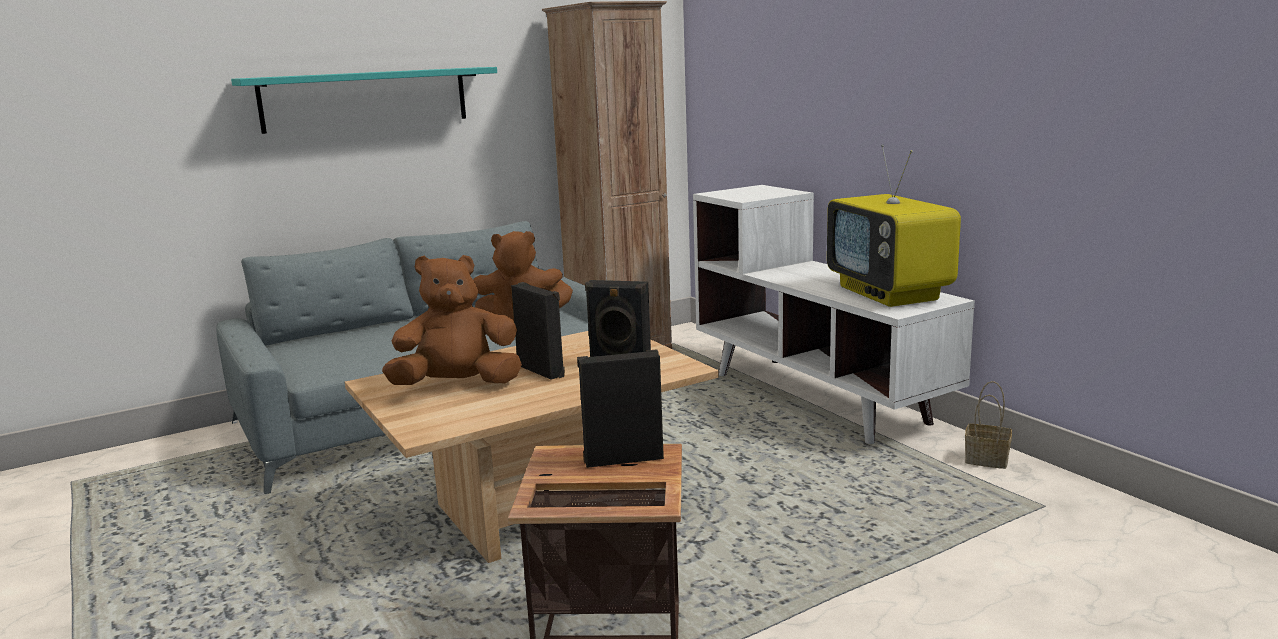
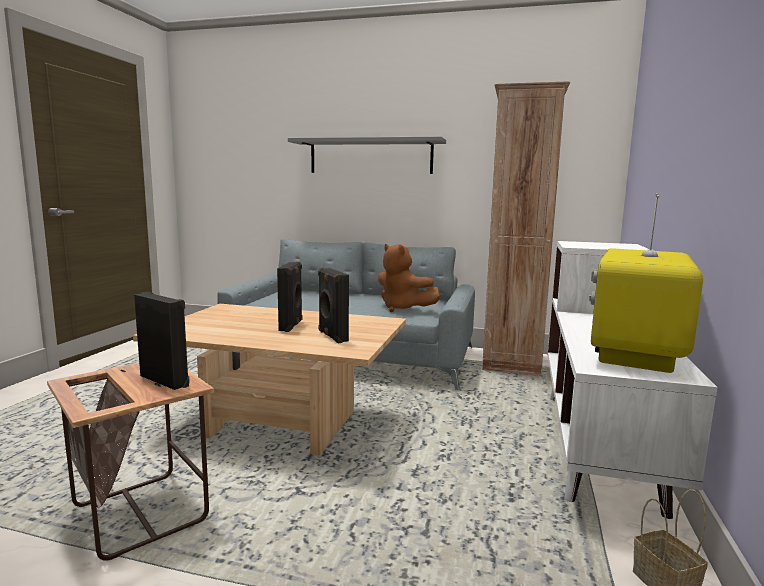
camera: 45 degrees right, 5 degrees down
turquoise shelf [231,67,497,134] -> grey shelf [288,136,446,174]
brown plush toy [382,255,522,385] -> none

